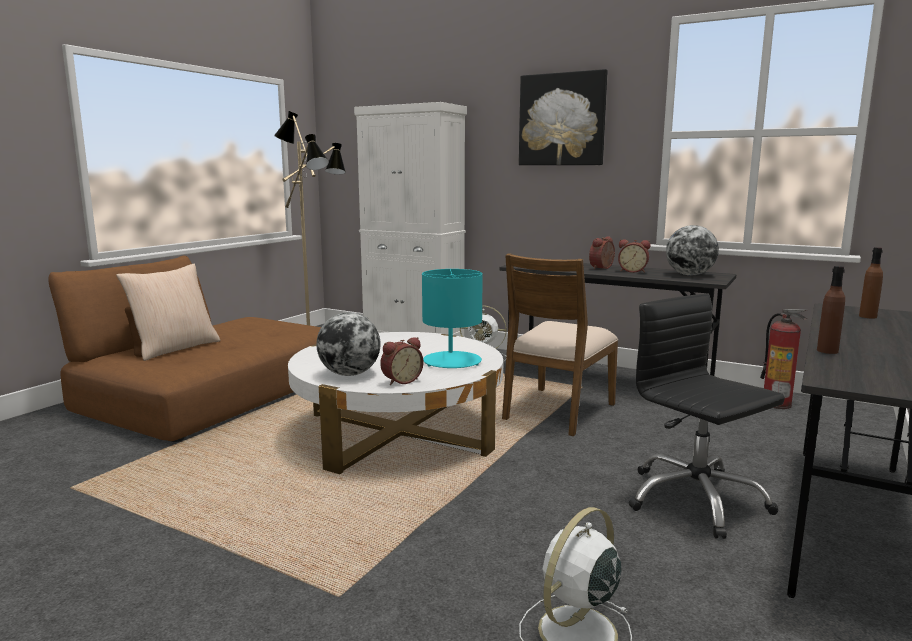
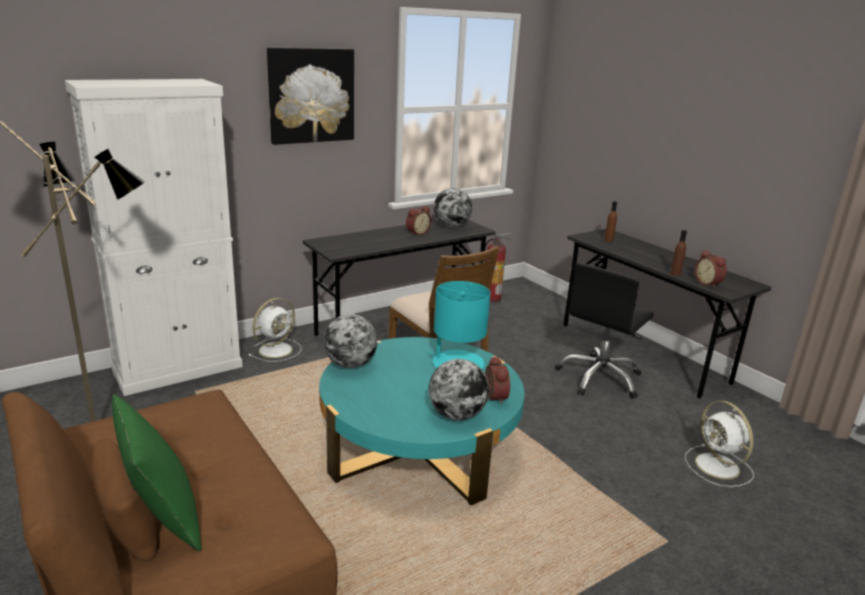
camera: 65 degrees left, 10 degrees up
beige pillow [116,264,220,361] -> green pillow [112,394,201,552]
white coffee table [288,332,503,474] -> turquoise coffee table [319,337,525,505]
alarm clock [589,236,615,269] -> alarm clock moved to [695,250,727,288]
black office chair [629,294,785,539] -> black office chair turned 45 degrees counterclockwise [555,262,653,399]
none -> globe [323,314,378,368]

